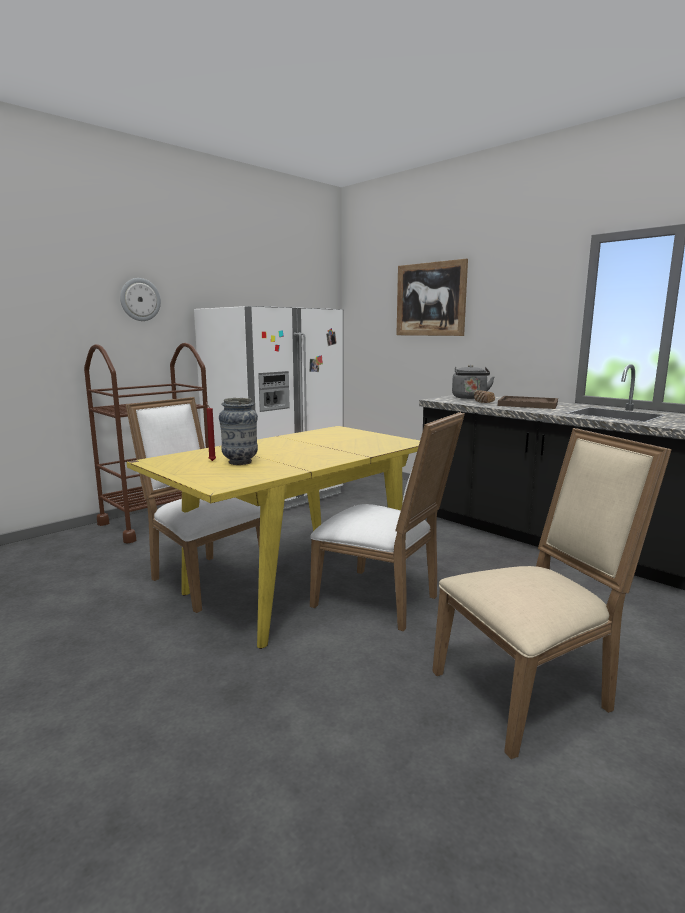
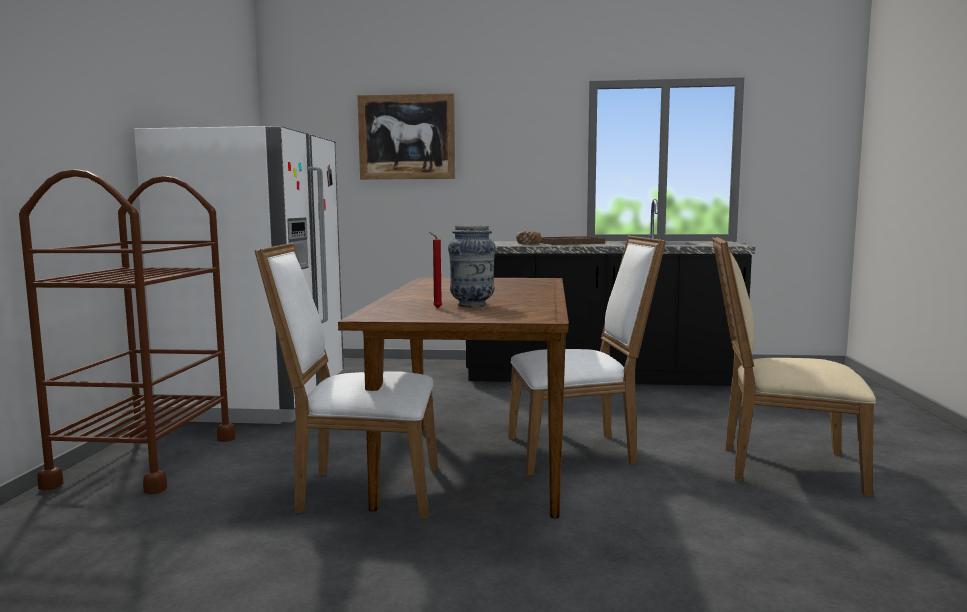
camera: 40 degrees left, 5 degrees down
wall clock [120,278,161,321] -> none
yellow dining table [127,426,420,649] -> brown dining table [338,277,569,518]
beige chair [432,428,672,759] -> beige chair turned 105 degrees counterclockwise [712,237,876,497]
grey kettle [452,364,495,399] -> none

